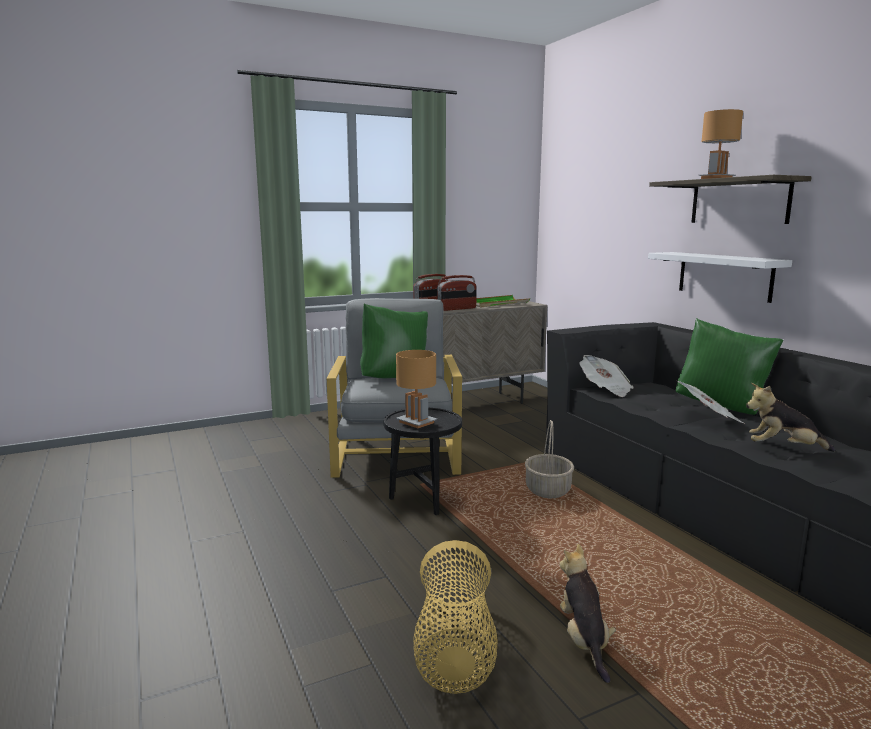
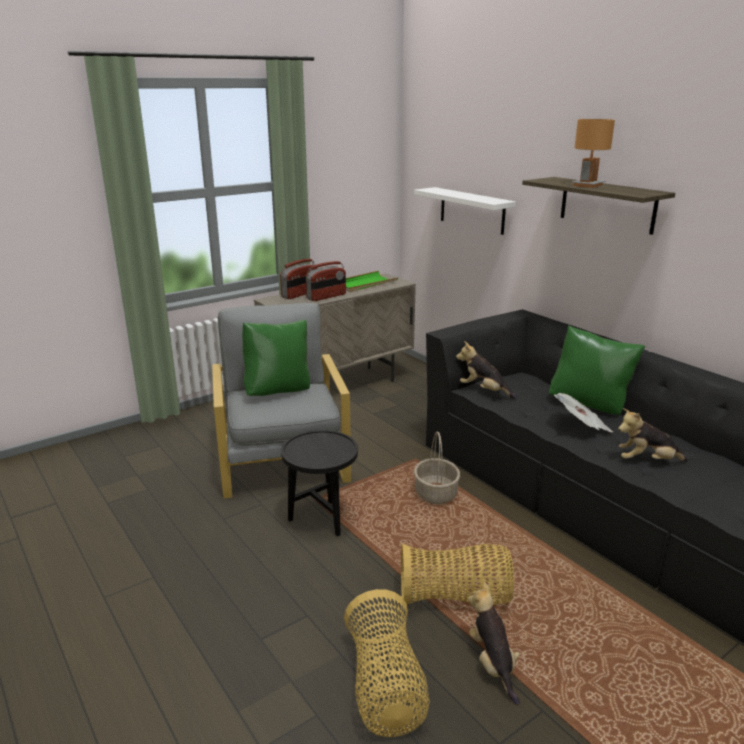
camera: 10 degrees left, 10 degrees up
brown table lamp [396,350,437,428] -> none
newspaper [579,355,634,397] -> plush toy [456,341,517,399]
white shelf [648,252,792,303] -> white shelf moved to [414,187,516,235]
none -> basket [401,544,514,605]

